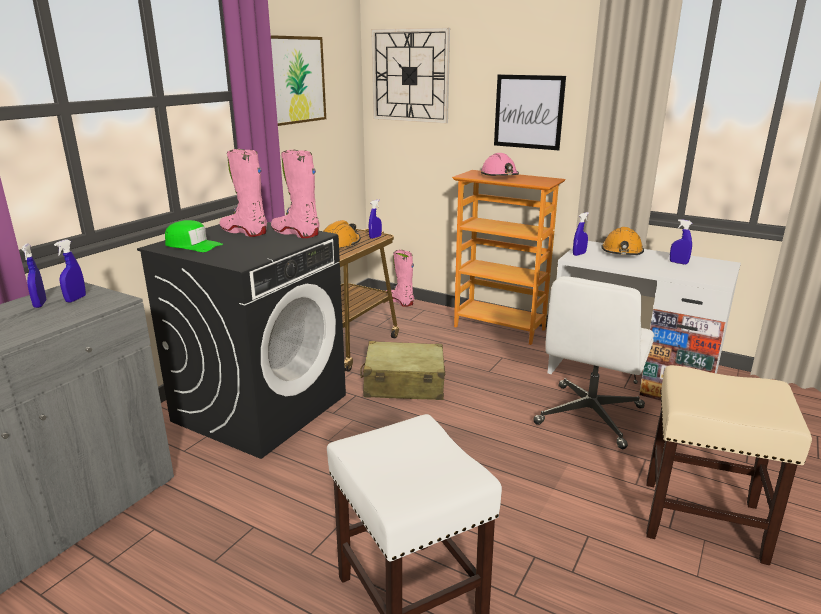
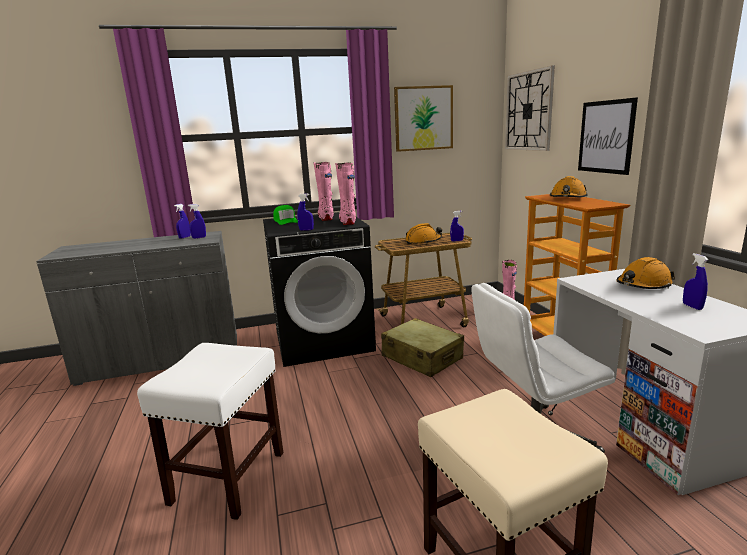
camera: 45 degrees right, 5 degrees down
pink hard hat [481,153,519,176] -> orange hard hat [550,176,588,197]
blue spray bottle [573,212,589,256] -> blue spray bottle moved to [297,193,314,231]

